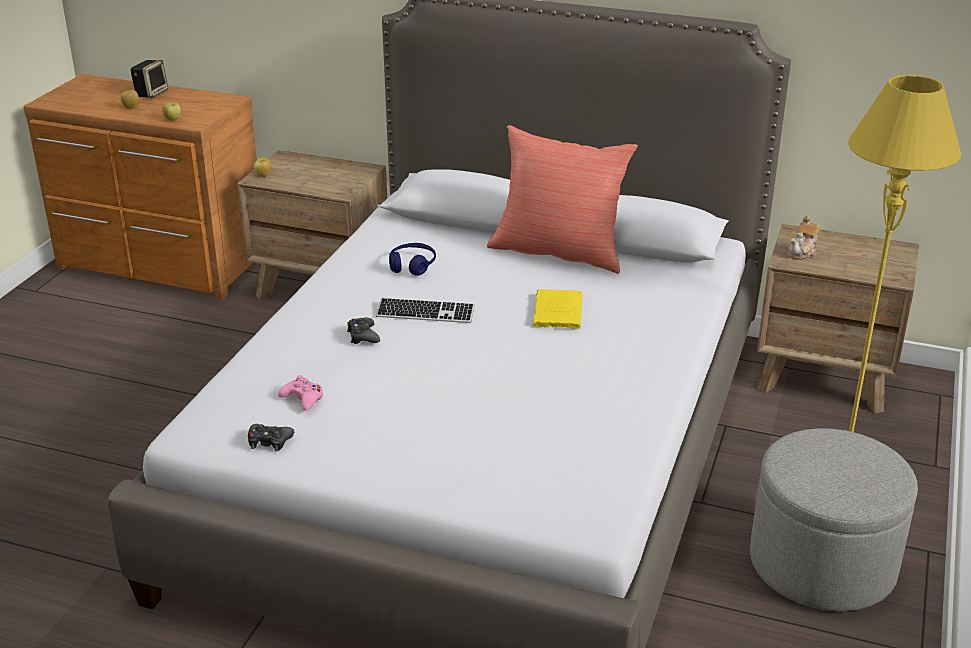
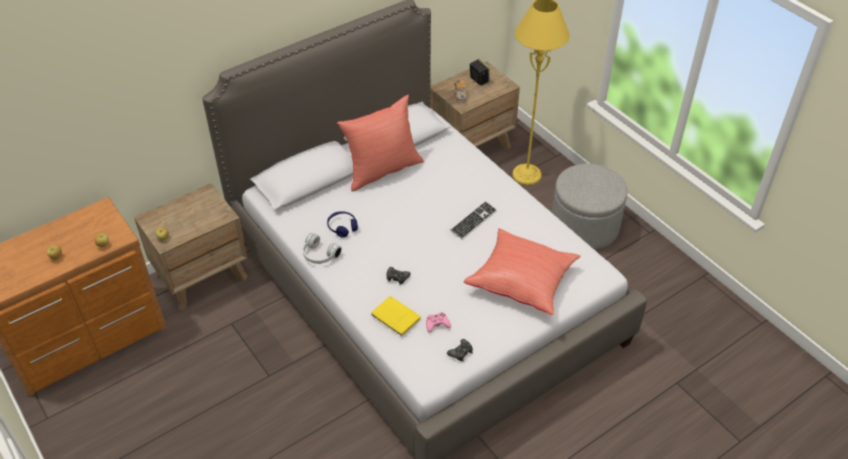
camera: 55 degrees left, 15 degrees up
speaker [130,60,168,98] -> speaker moved to [470,59,490,86]
keyboard [376,298,475,323] -> keyboard moved to [450,201,497,239]
yellow book [533,289,583,329] -> yellow book moved to [370,296,421,336]
none -> white headphones [303,233,342,264]
none -> red pillow [463,228,581,315]

